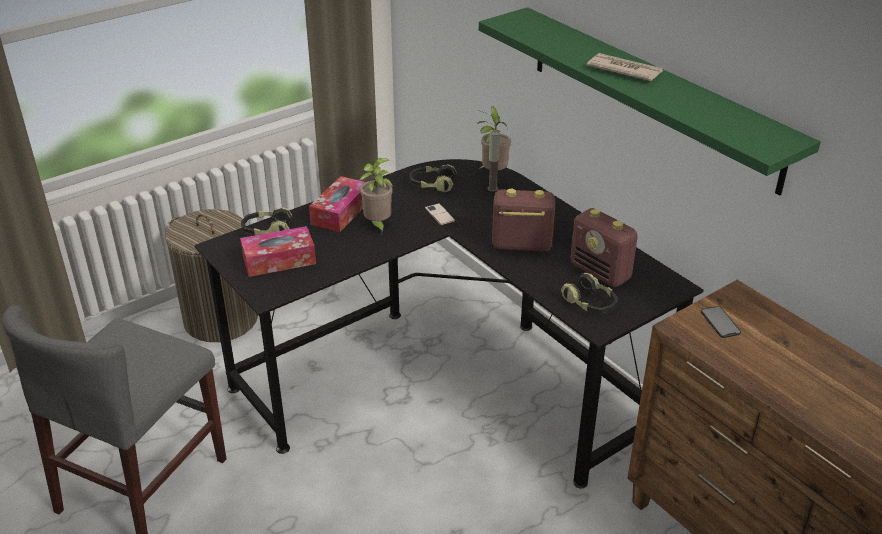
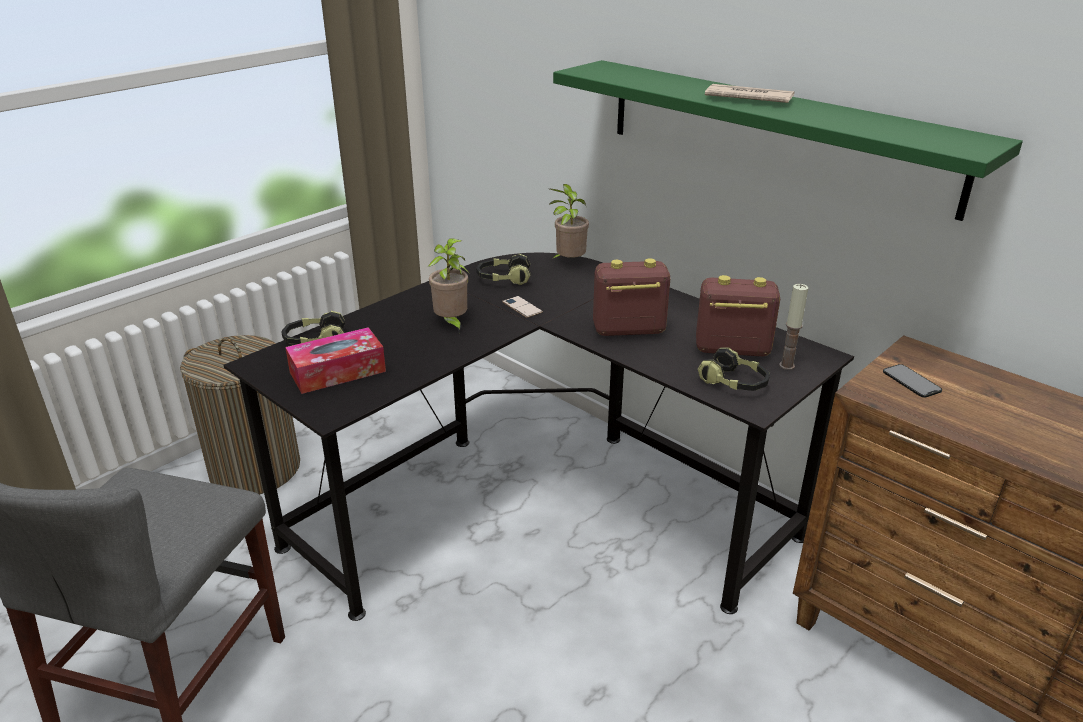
camera: 10 degrees left, 5 degrees down
tissue box [309,176,366,232] -> none
candle [488,130,500,192] -> candle moved to [779,284,808,370]
radio [571,208,638,287] -> radio turned 150 degrees clockwise [696,275,780,356]

